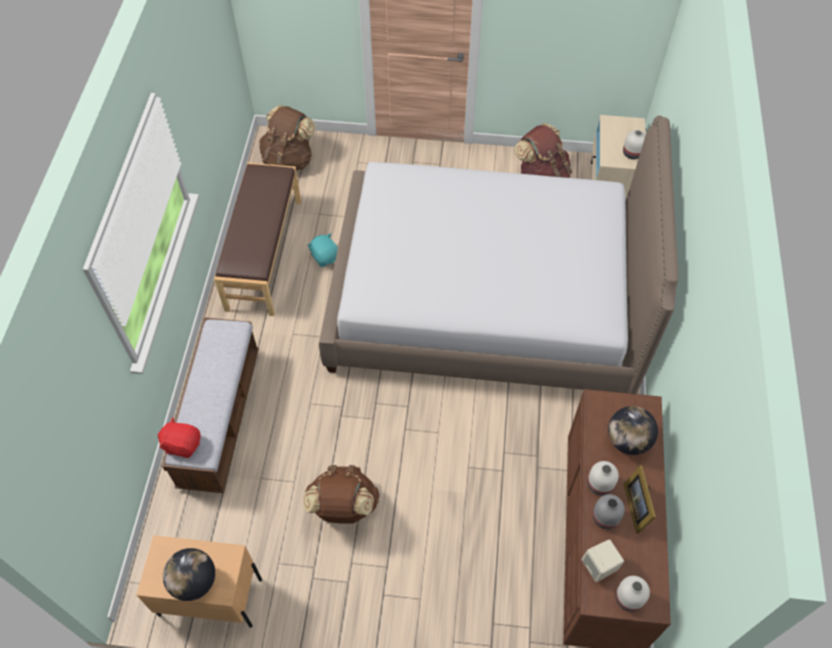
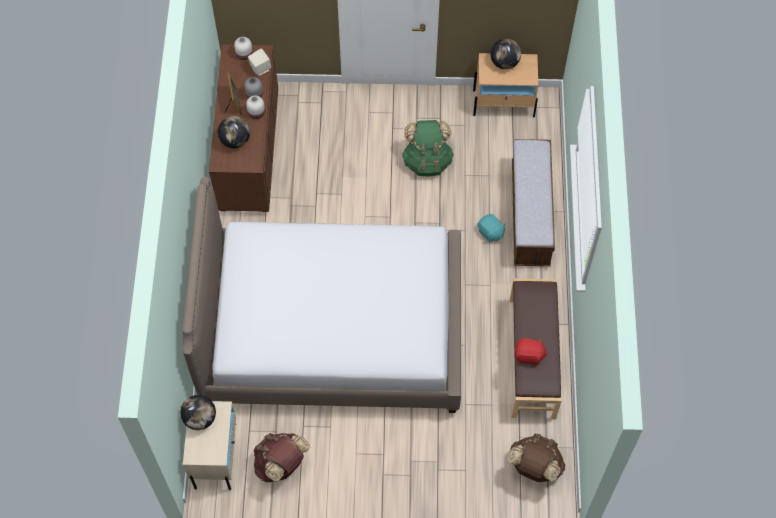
camera: 175 degrees right, 5 degrees up
red plush toy [157,417,201,458] -> red plush toy moved to [514,338,548,365]
brown backpack [303,465,380,523] -> green backpack [402,120,454,176]
turquoise plush toy [307,233,338,267] -> turquoise plush toy moved to [477,214,505,243]
white vase [623,130,646,159] -> globe [180,395,216,430]

